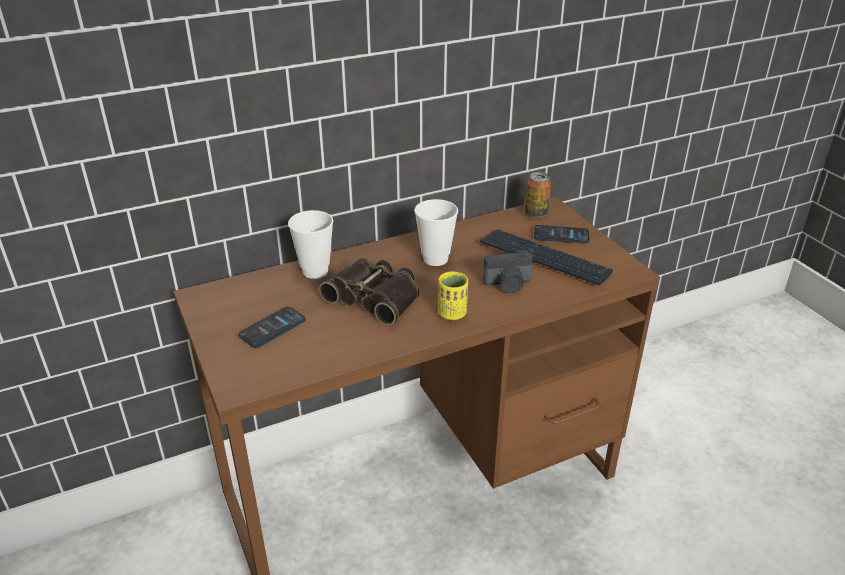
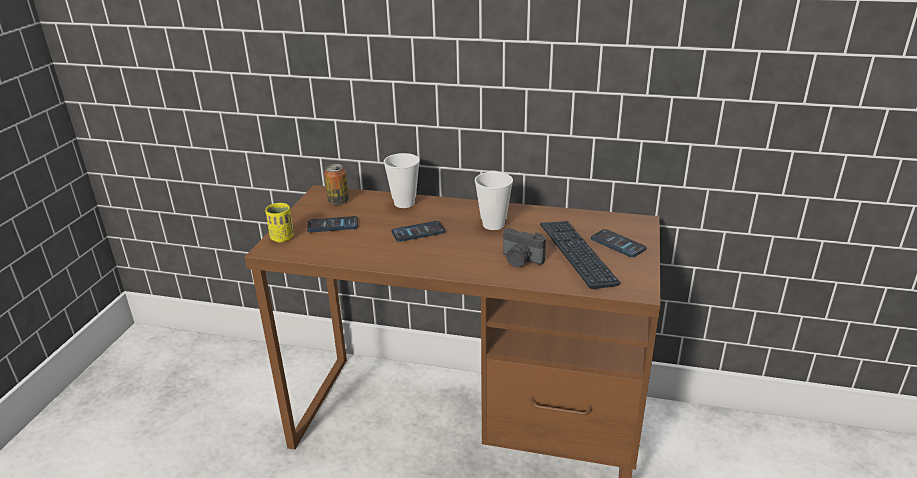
camera: 40 degrees right, 5 degrees down
binoculars [319,257,419,325] -> phone [391,221,445,242]
yellow cup [438,271,468,320] -> yellow cup moved to [265,203,293,242]
can [524,172,551,218] -> can moved to [324,164,349,205]

